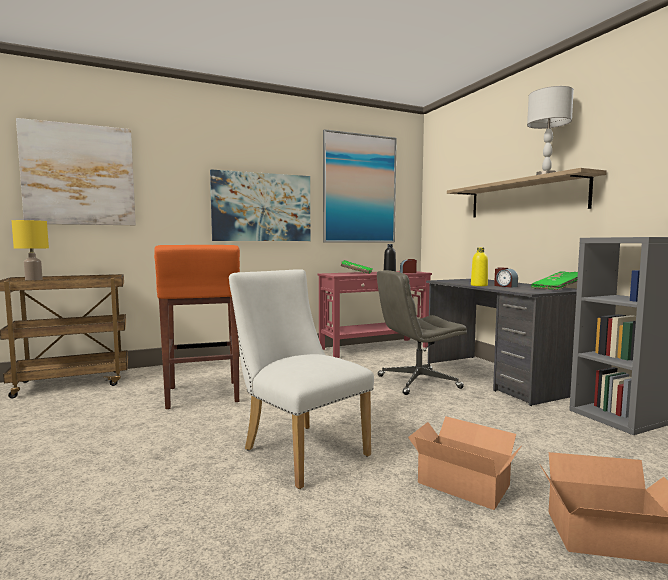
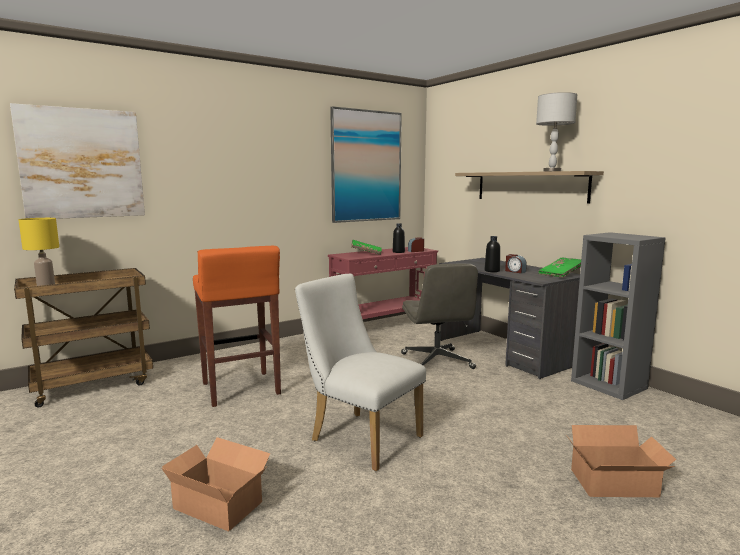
camera: 10 degrees left, 5 degrees up
picture [210,170,311,241] -> none
grey office chair [377,270,467,395] -> grey office chair turned 75 degrees counterclockwise [401,264,478,369]
cardboard box [408,416,521,510] -> cardboard box moved to [161,437,270,532]
yellow bottle [471,248,488,286] -> black bottle [485,236,500,272]

